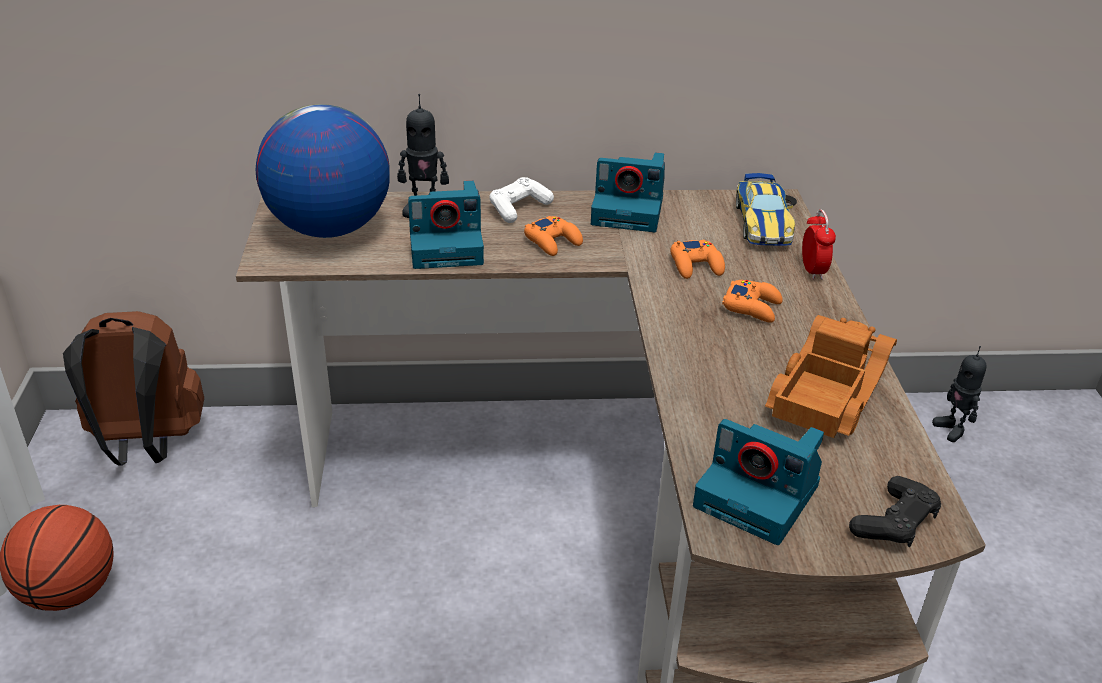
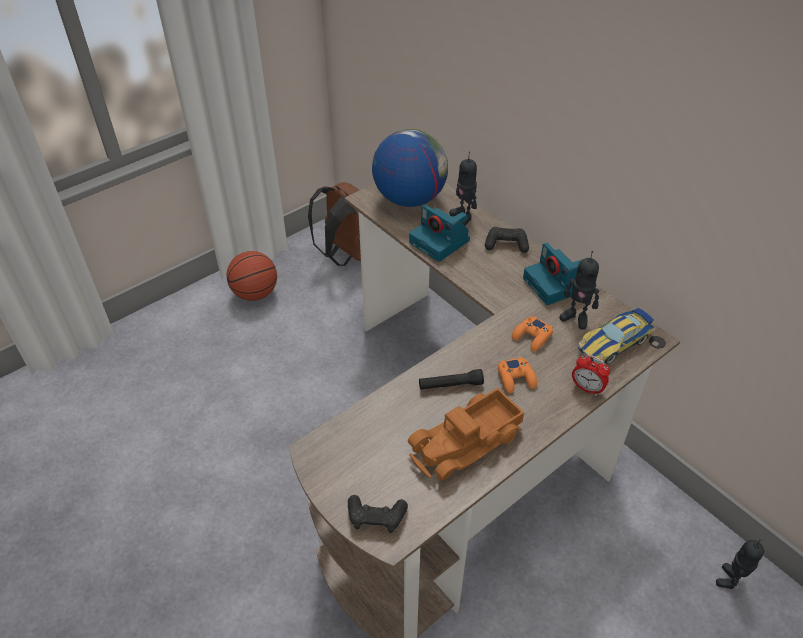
camera: 55 degrees right, 10 degrees up
white game controller [489,177,554,223] -> black game controller [485,227,529,253]
orange game controller [524,216,583,256] -> none
camera [693,419,824,545] -> none
toy truck [765,315,897,438] -> toy truck turned 150 degrees clockwise [408,388,524,480]
alarm clock [802,210,836,280] -> alarm clock turned 75 degrees clockwise [572,355,610,396]
none -> black flashlight [419,369,484,390]
none -> toy robot [559,251,599,330]

